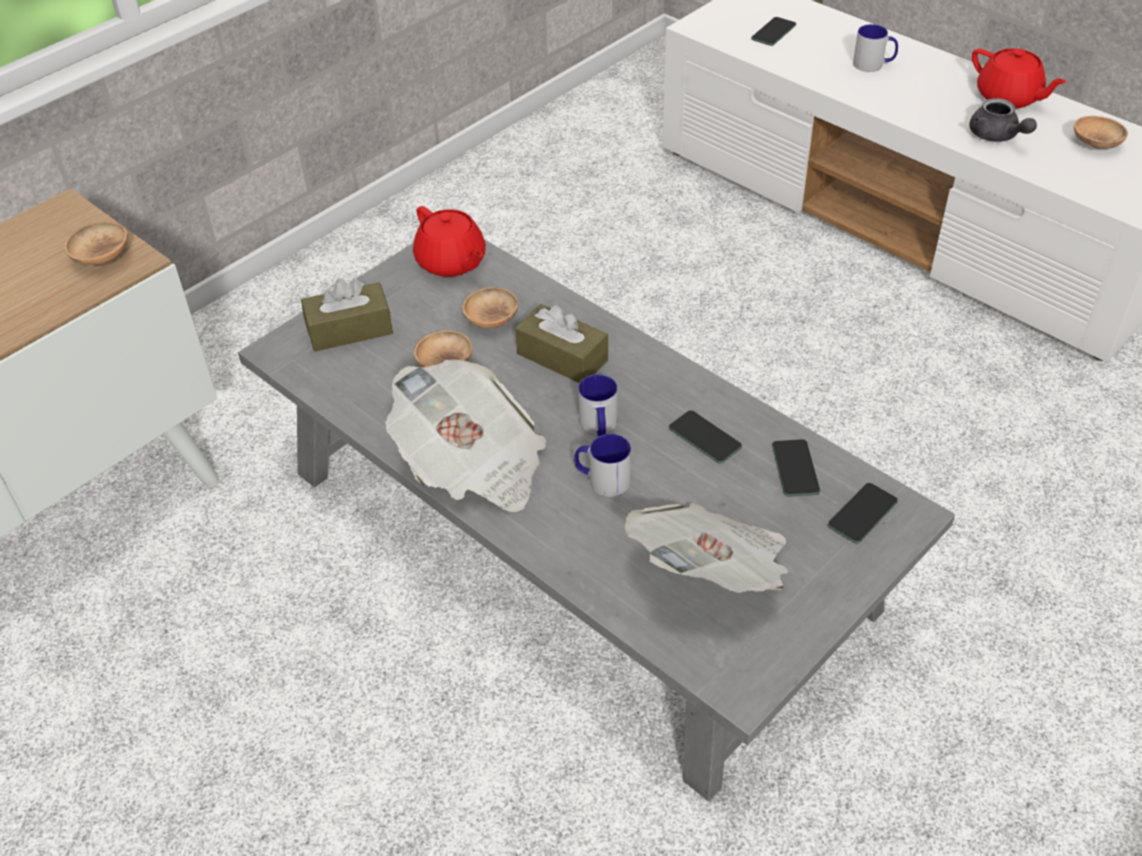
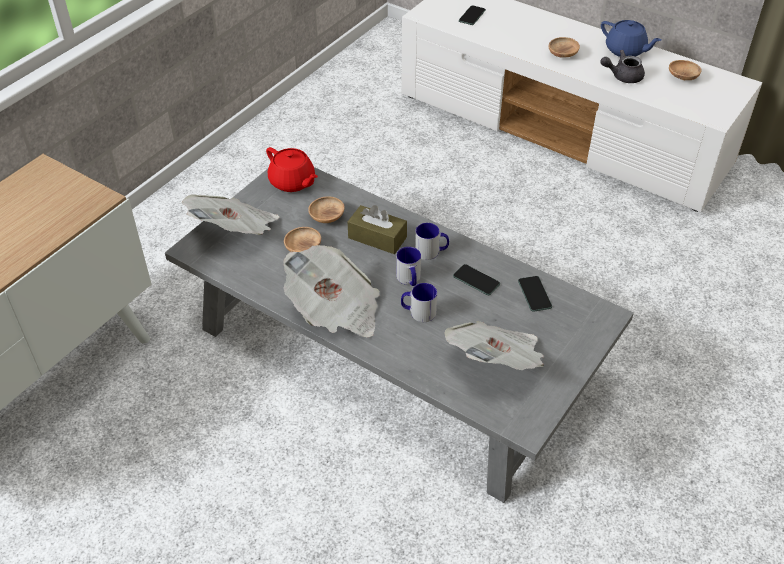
camera: 10 degrees left, 0 degrees up
brown bowl [64,221,128,265] -> brown bowl moved to [549,37,580,58]
brown tissue box [301,278,393,352] -> newspaper [182,195,279,235]
phone [828,483,898,544] -> none
mug [853,24,898,72] -> mug moved to [415,223,449,260]
grey teapot [969,98,1037,142] -> grey teapot turned 120 degrees clockwise [600,50,645,83]
red teapot [972,48,1067,109] -> blue teapot [601,20,661,57]

